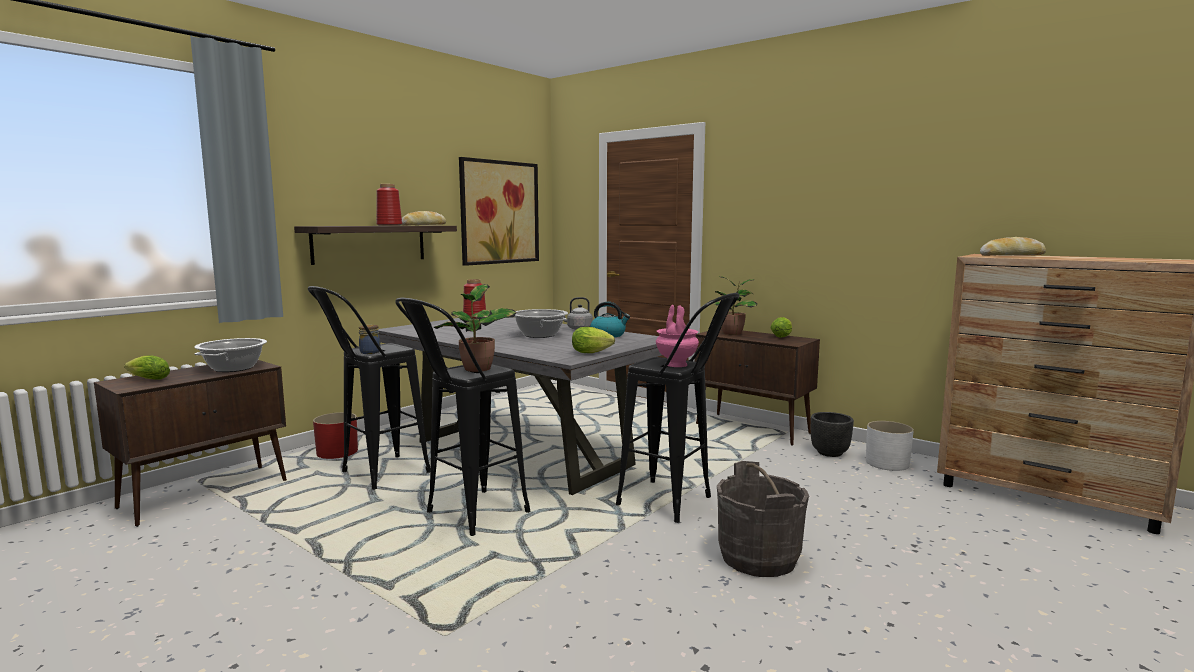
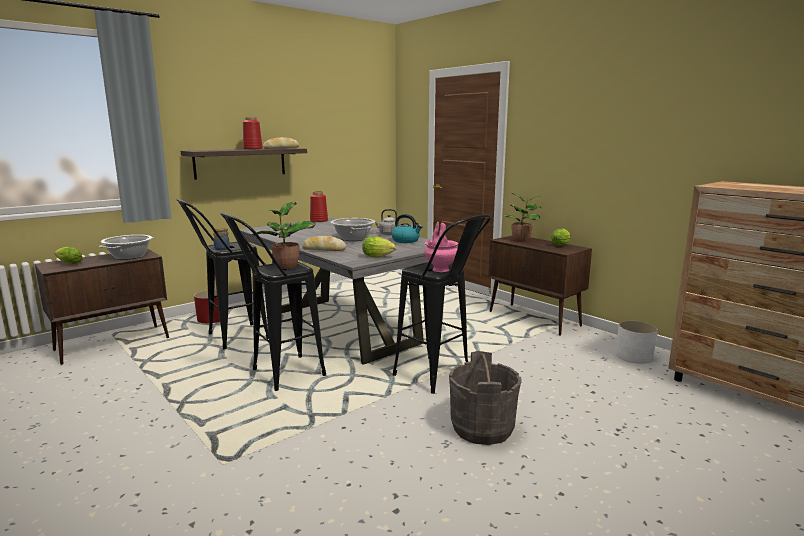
camera: 10 degrees right, 5 degrees up
picture [459,157,539,266] -> none
black planter [811,412,854,457] -> none
bread [980,237,1046,256] -> bread moved to [302,236,346,251]

